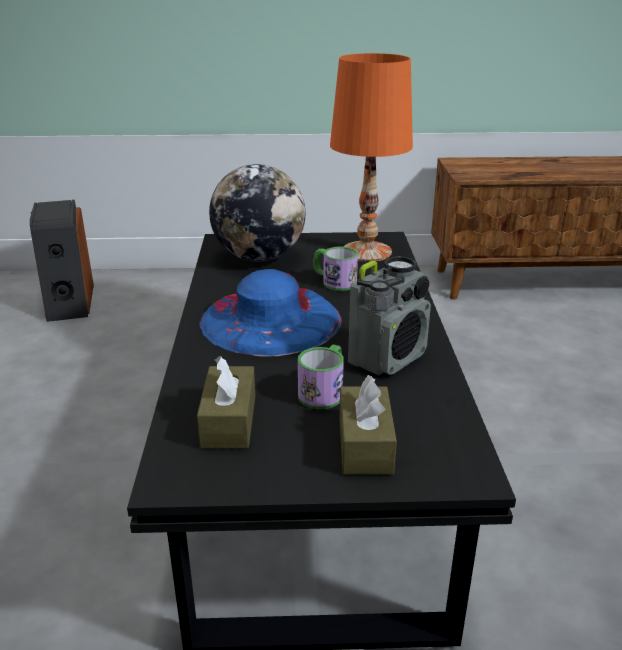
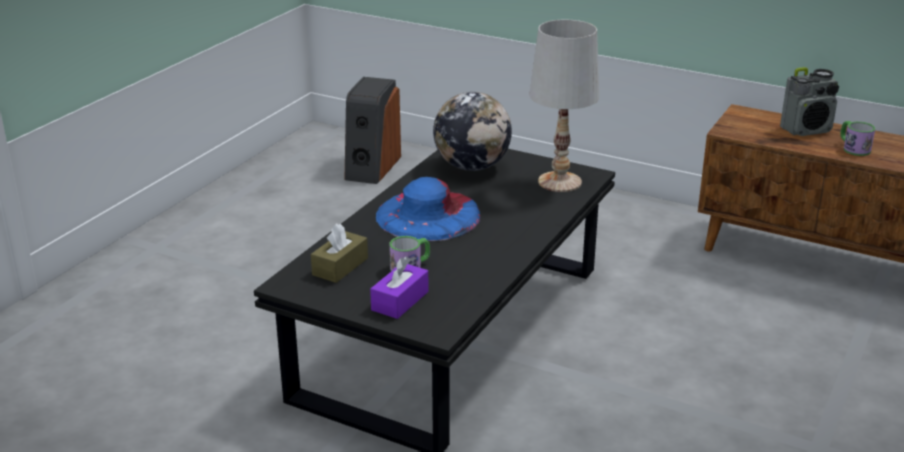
camera: 30 degrees right, 0 degrees up
mug [314,247,358,291] -> mug moved to [840,121,875,156]
orange table lamp [330,53,413,262] -> white table lamp [529,20,599,192]
brown tissue box [339,375,397,475] -> purple tissue box [370,256,429,319]
radio [348,256,431,376] -> radio moved to [780,67,839,136]

